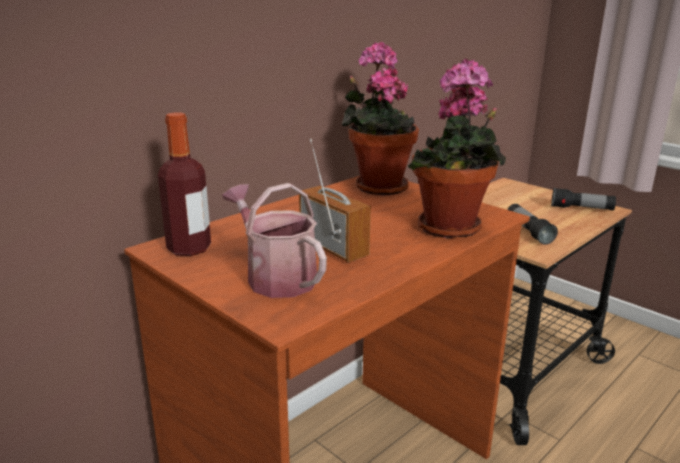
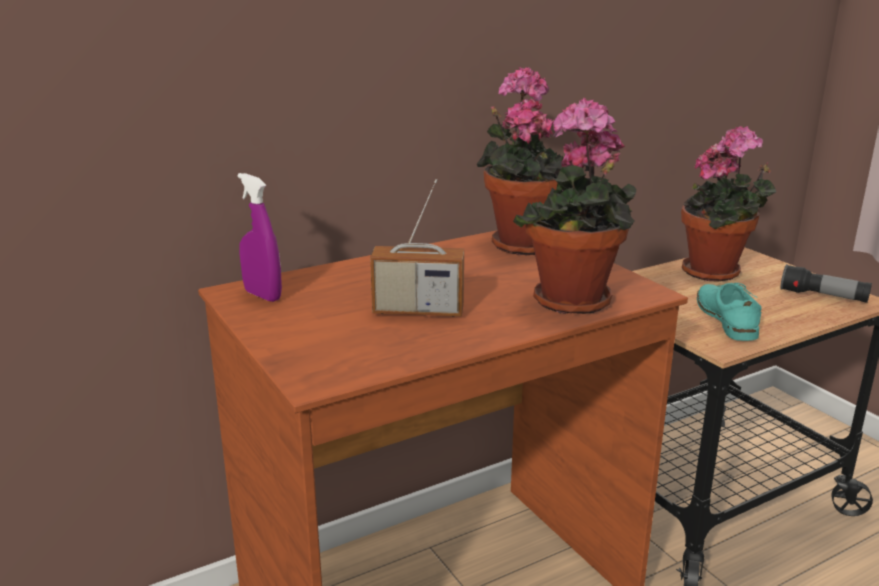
camera: 15 degrees right, 0 degrees up
bottle [158,112,211,256] -> purple spray bottle [238,173,282,302]
watering can [222,183,327,298] -> none
radio [299,139,371,262] -> radio turned 120 degrees clockwise [370,179,464,317]
flashlight [508,204,558,245] -> turquoise shoe [697,283,762,341]
none -> potted plant [681,126,776,282]

